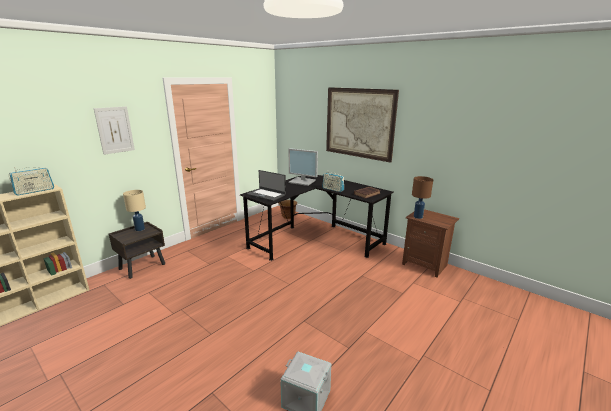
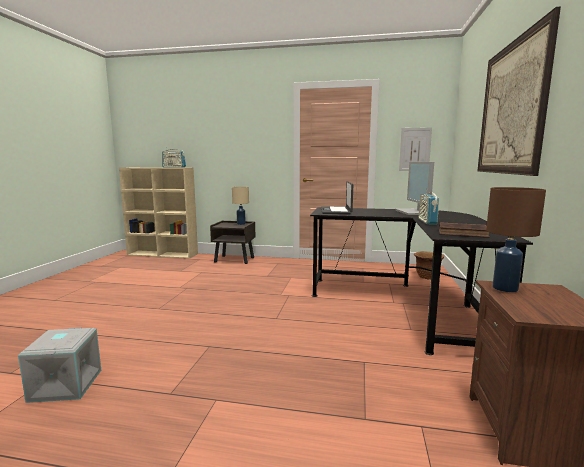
camera: 60 degrees right, 10 degrees down
picture [94,106,135,155] -> picture moved to [399,127,432,171]

